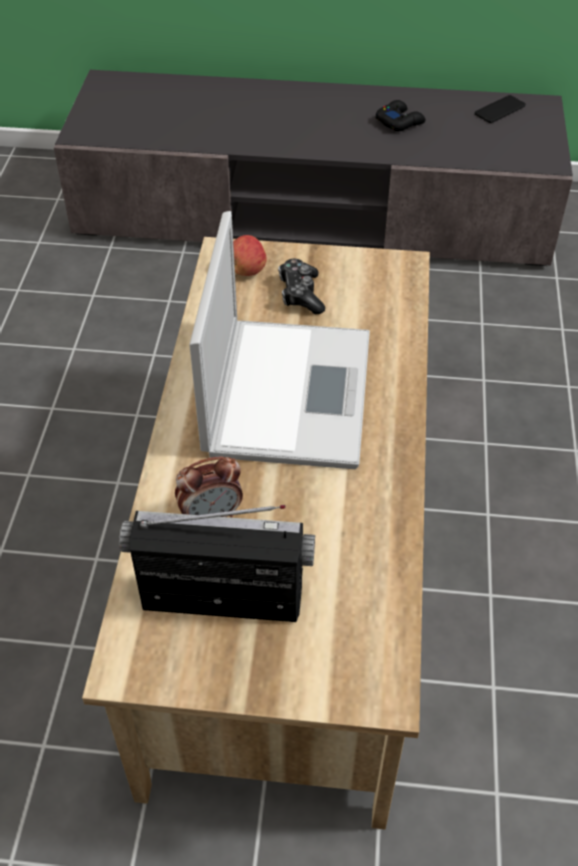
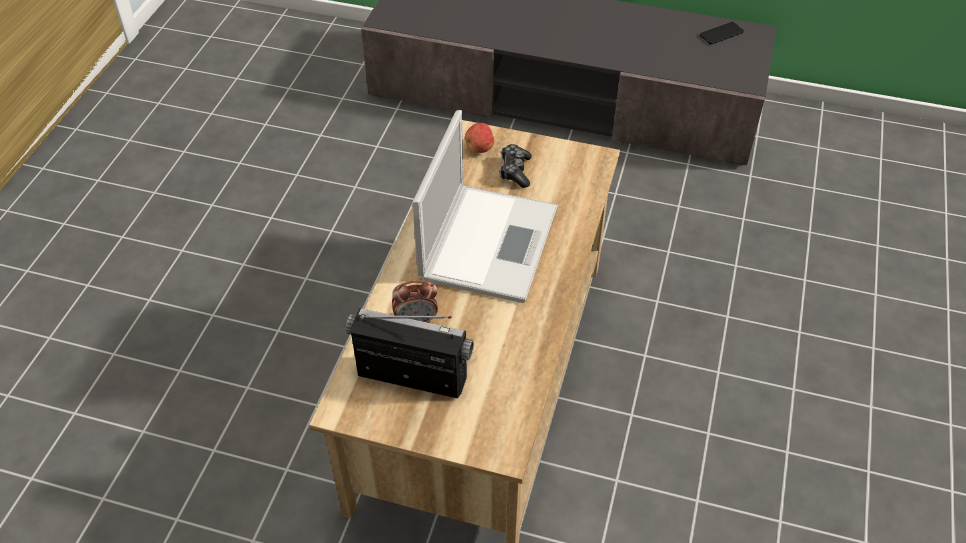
camera: 10 degrees right, 0 degrees up
black game controller [376,100,426,131] -> none

